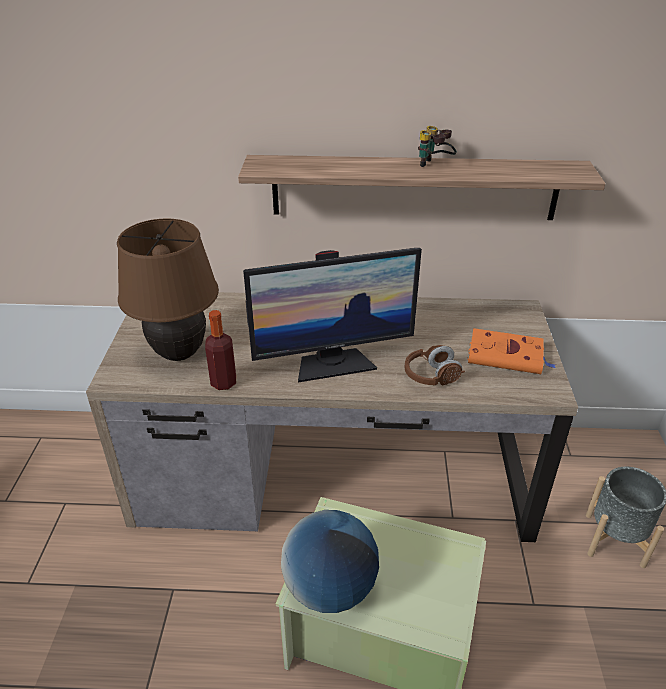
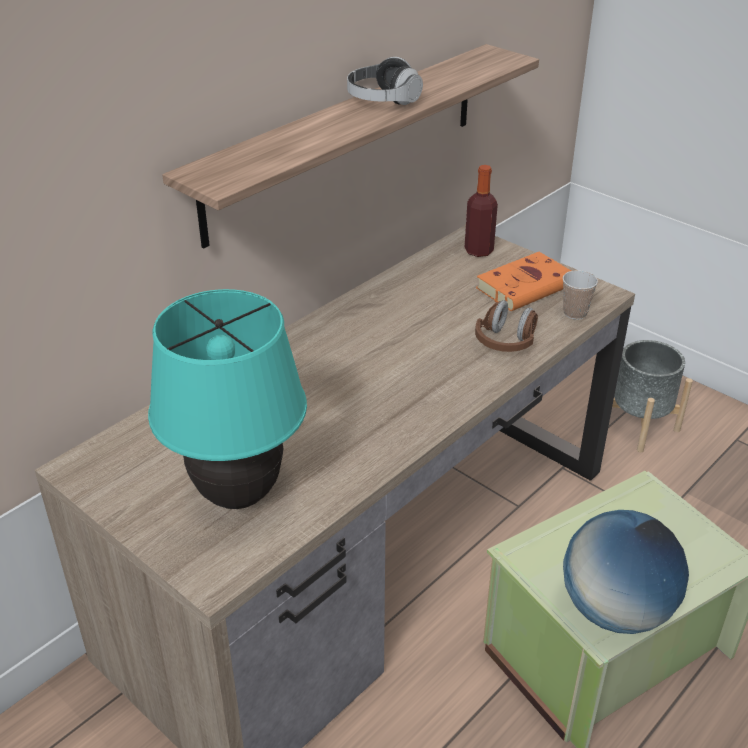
camera: 50 degrees left, 0 degrees up
brown table lamp [117,219,219,361] -> turquoise table lamp [148,289,307,509]
bottle [205,310,236,390] -> bottle moved to [465,165,498,257]
monitor [243,248,422,383] -> none
binoculars [418,126,457,167] -> headphones [347,57,423,105]
none -> cup [563,270,598,320]

